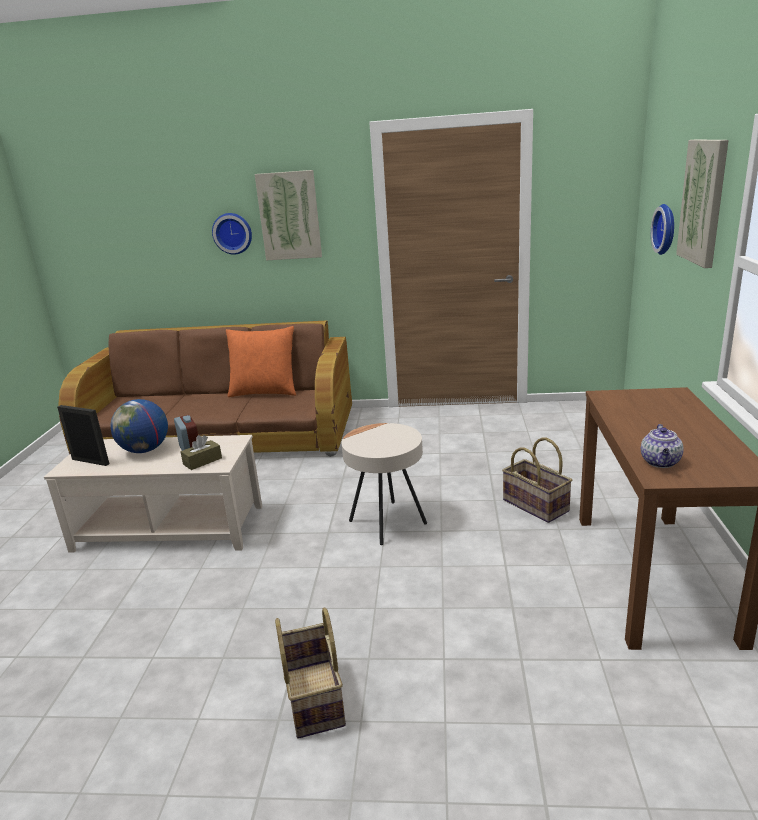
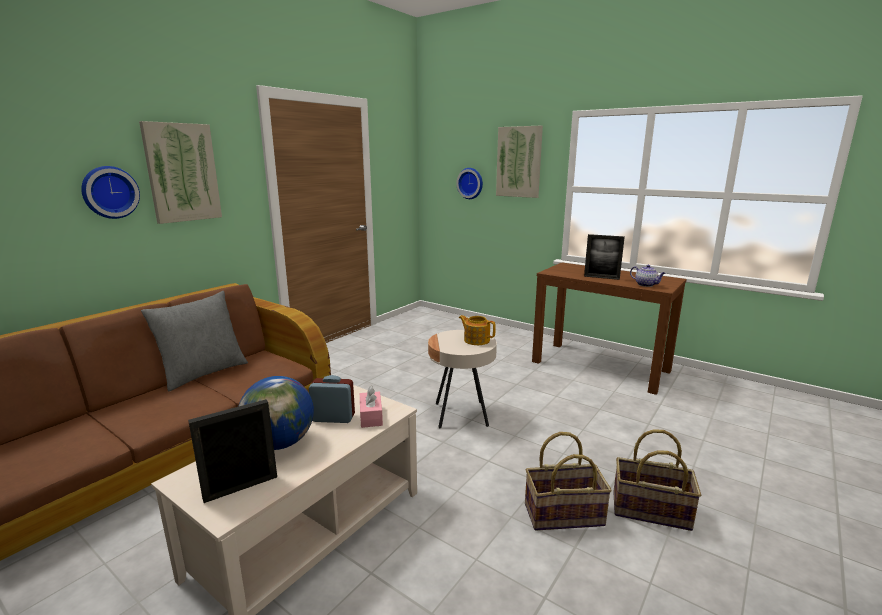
camera: 60 degrees left, 5 degrees down
brown tissue box [180,435,222,470] -> pink tissue box [360,385,383,428]
orange pillow [226,326,296,397] -> grey pillow [141,291,248,391]
basket [502,437,572,523] -> basket moved to [525,432,612,531]
none -> teapot [459,315,496,345]
none -> picture frame [584,234,625,280]

